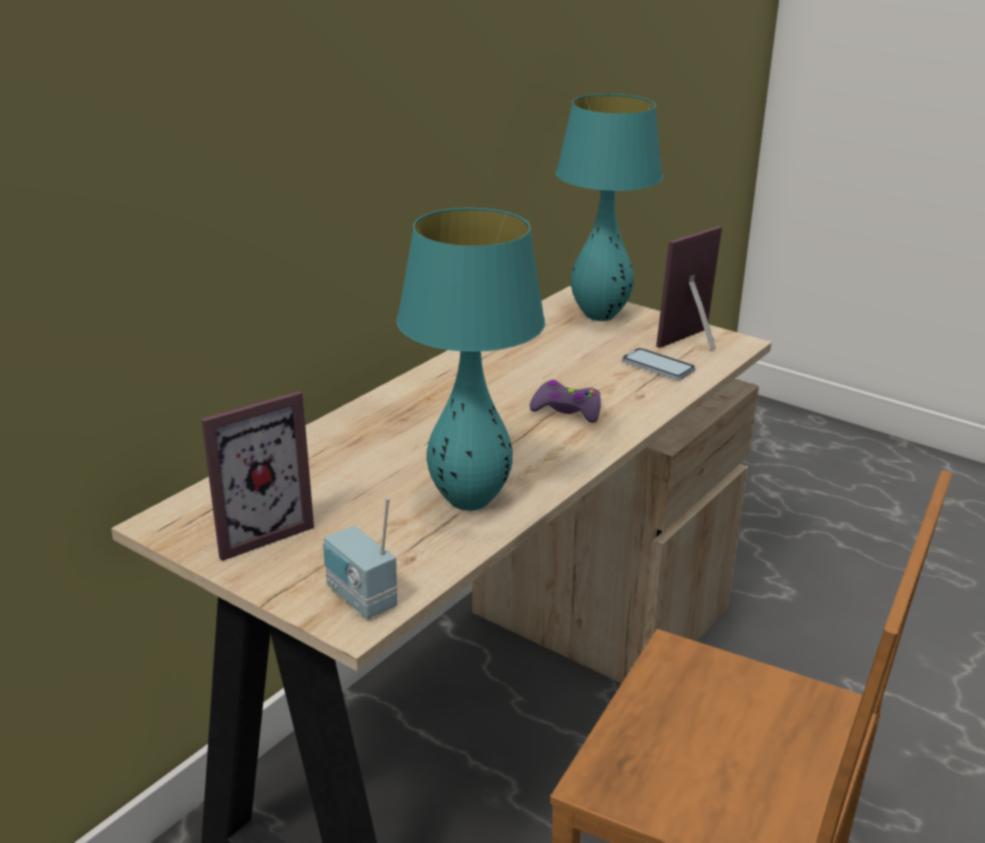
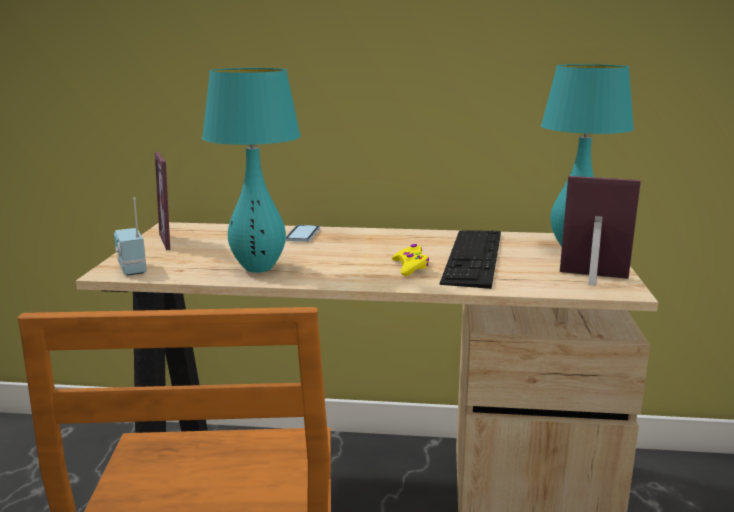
camera: 60 degrees right, 10 degrees down
picture frame [201,391,314,561] -> picture frame turned 45 degrees clockwise [155,152,197,250]
radio [323,498,397,619] -> radio turned 45 degrees counterclockwise [114,198,147,276]
purple game controller [530,380,601,423] -> yellow game controller [392,244,429,276]
phone [622,348,695,380] -> phone moved to [286,225,320,242]
none -> keyboard [439,230,501,289]

